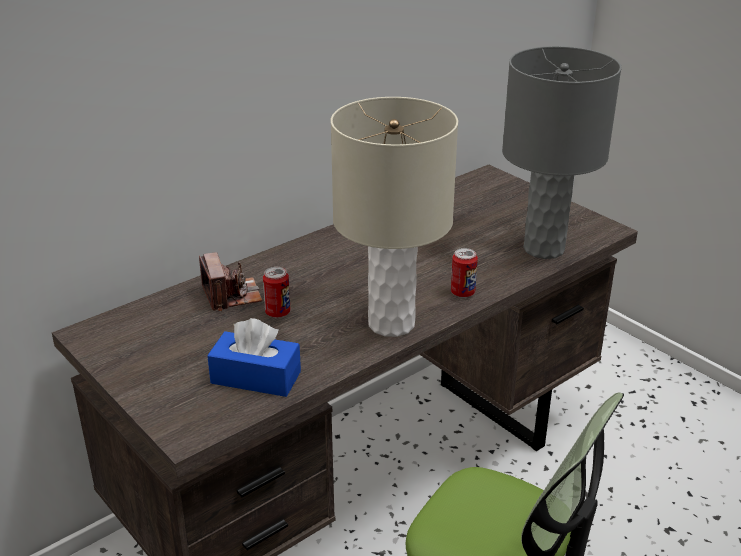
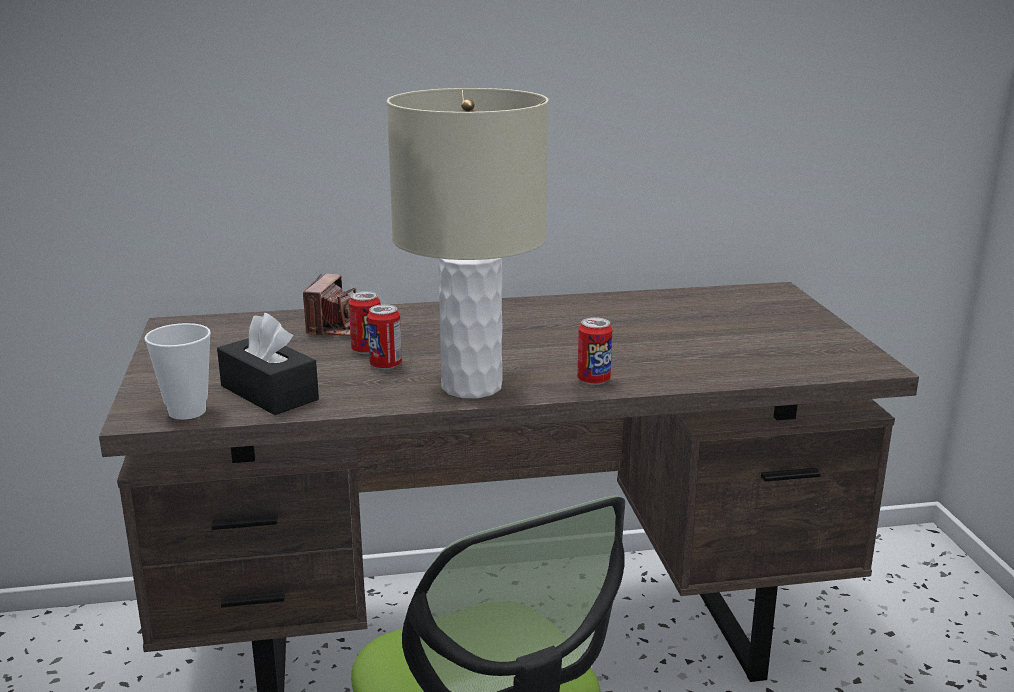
camera: 30 degrees right, 10 degrees down
blue tissue box [207,318,301,397] -> black tissue box [217,313,319,415]
grey table lamp [502,46,622,259] -> none
none -> cup [145,323,211,420]
none -> can [367,304,402,370]

